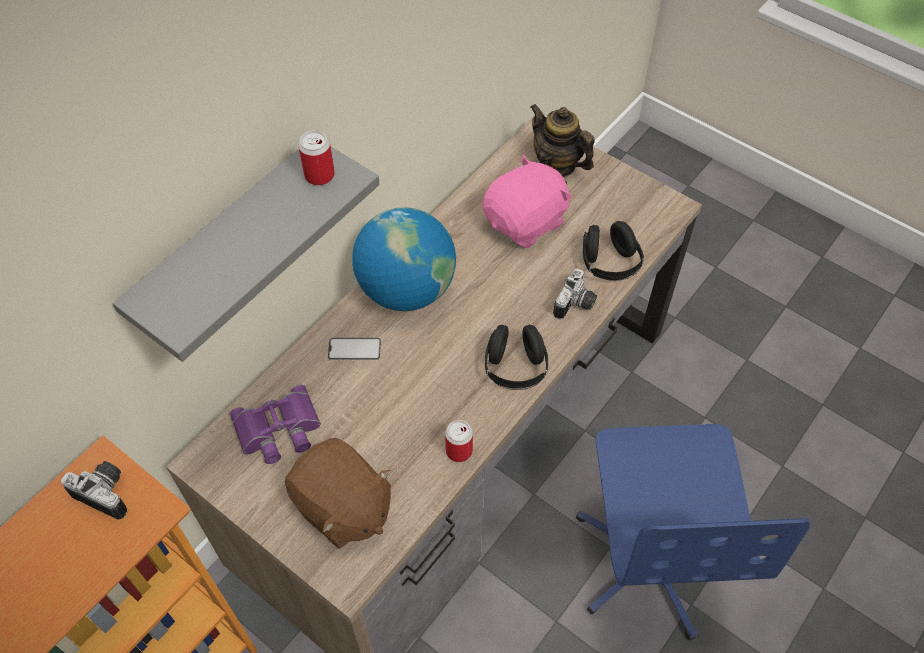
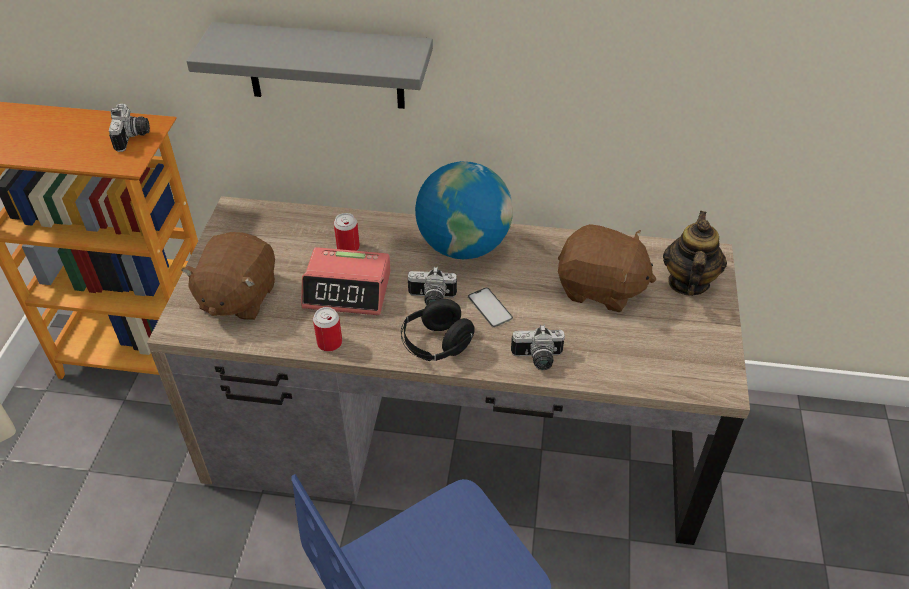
camera: 60 degrees right, 10 degrees down
purple binoculars [230,385,321,464] -> none
can [298,130,335,185] -> can moved to [334,213,360,251]
phone [328,338,381,360] -> phone moved to [468,287,513,328]
pink plush toy [482,155,572,248] -> brown plush toy [558,224,656,312]
black headphones [583,221,644,281] -> none
none -> alarm clock [301,247,391,315]
none -> camera [408,267,457,306]

